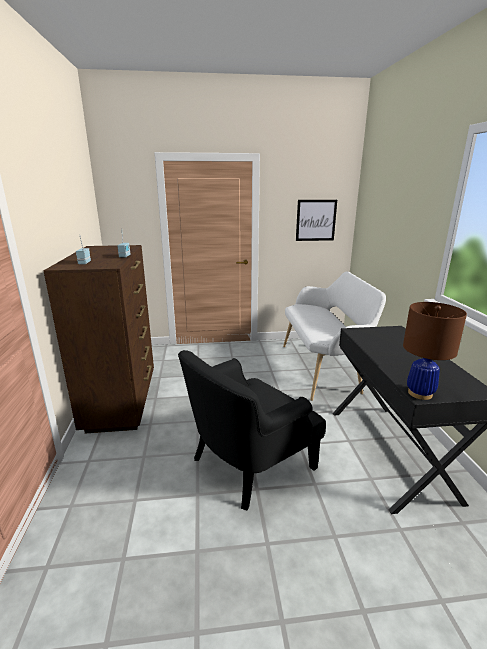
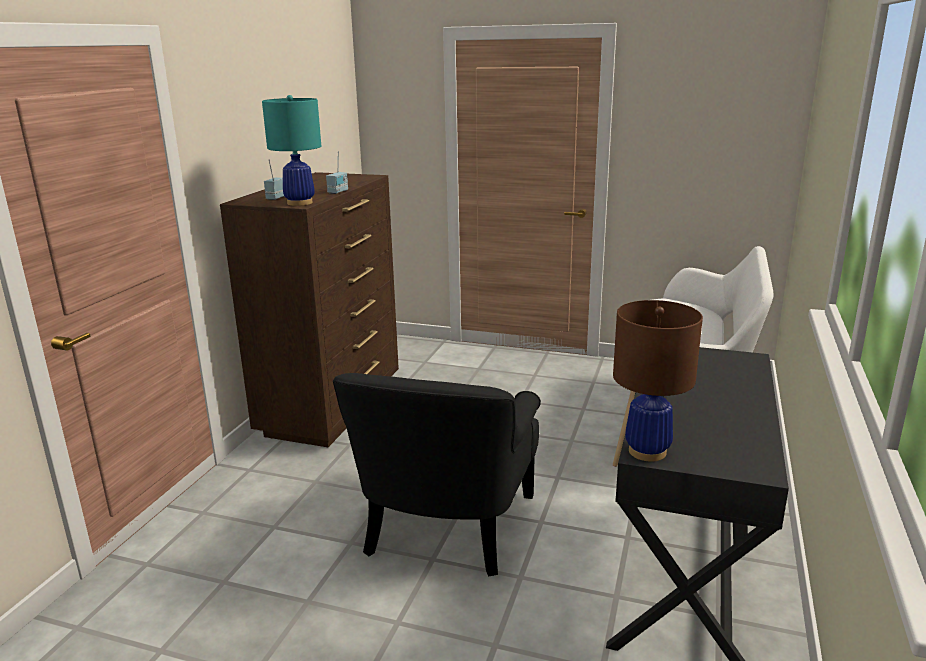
camera: 25 degrees right, 0 degrees up
black armchair [178,350,326,511] -> black armchair turned 60 degrees counterclockwise [333,373,541,576]
picture [296,200,337,241] -> none
none -> turquoise table lamp [262,95,321,206]

